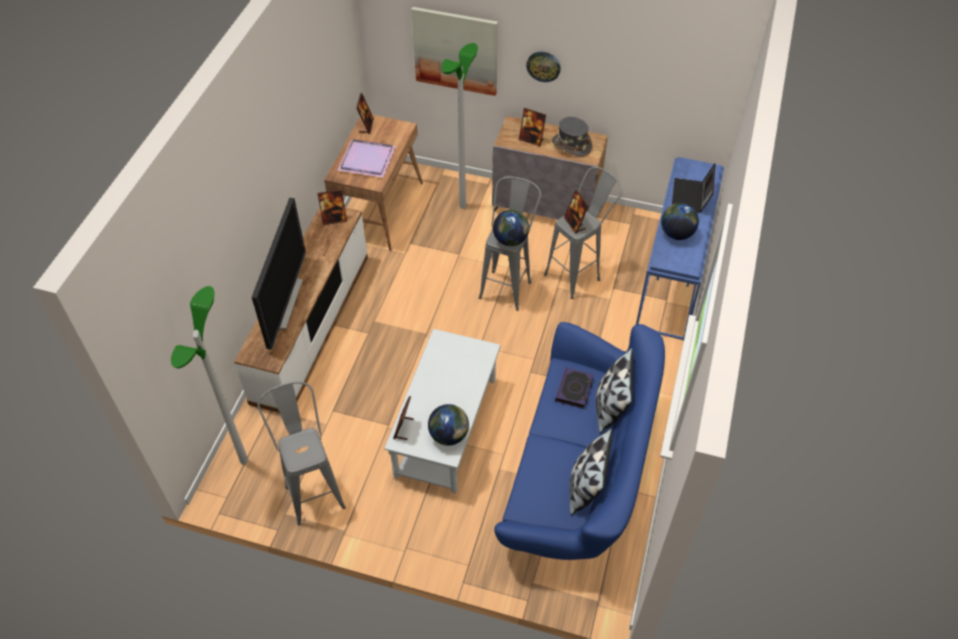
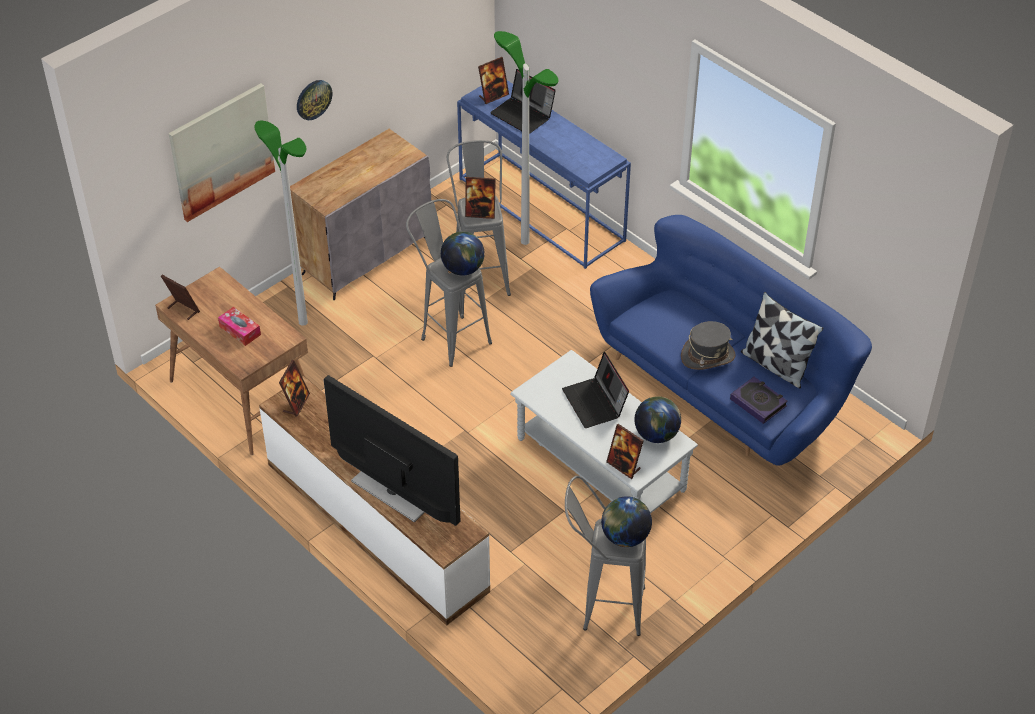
camera: 60 degrees left, 5 degrees down
floor lamp [171,286,248,464] -> floor lamp moved to [494,31,559,245]
purple tray [337,139,396,178] -> tissue box [218,307,261,346]
picture frame [519,108,546,147] -> picture frame moved to [478,57,509,104]
grey hat [552,117,592,157] -> grey hat moved to [681,321,736,370]
book [555,367,594,409] -> book moved to [730,377,788,424]
pillow [596,348,633,434] -> none
globe [661,203,699,240] -> globe moved to [601,496,652,547]
none -> laptop [562,352,629,428]

